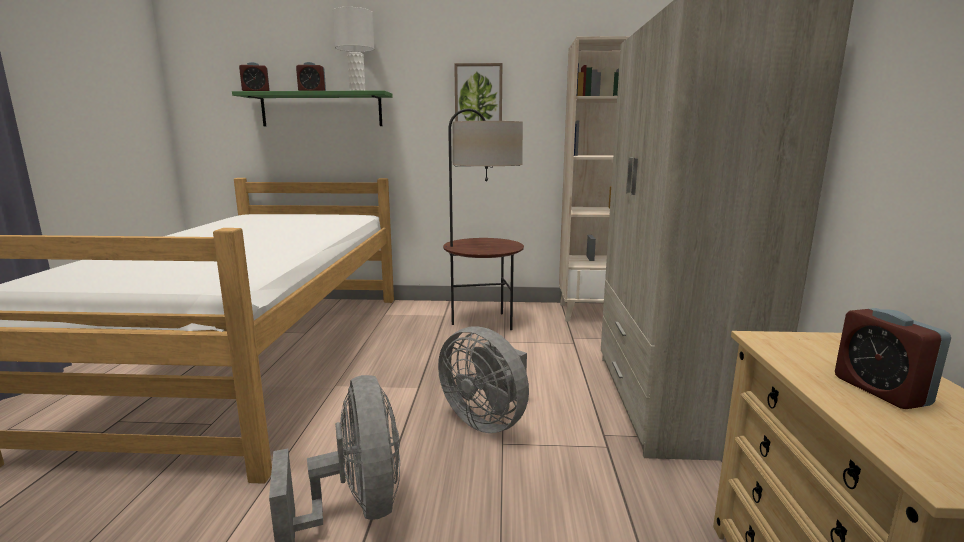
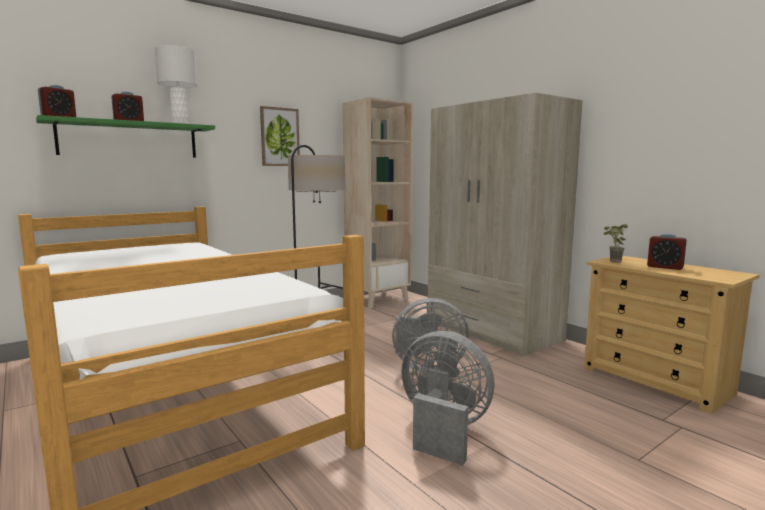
camera: 40 degrees left, 5 degrees down
none -> potted plant [603,224,628,263]

